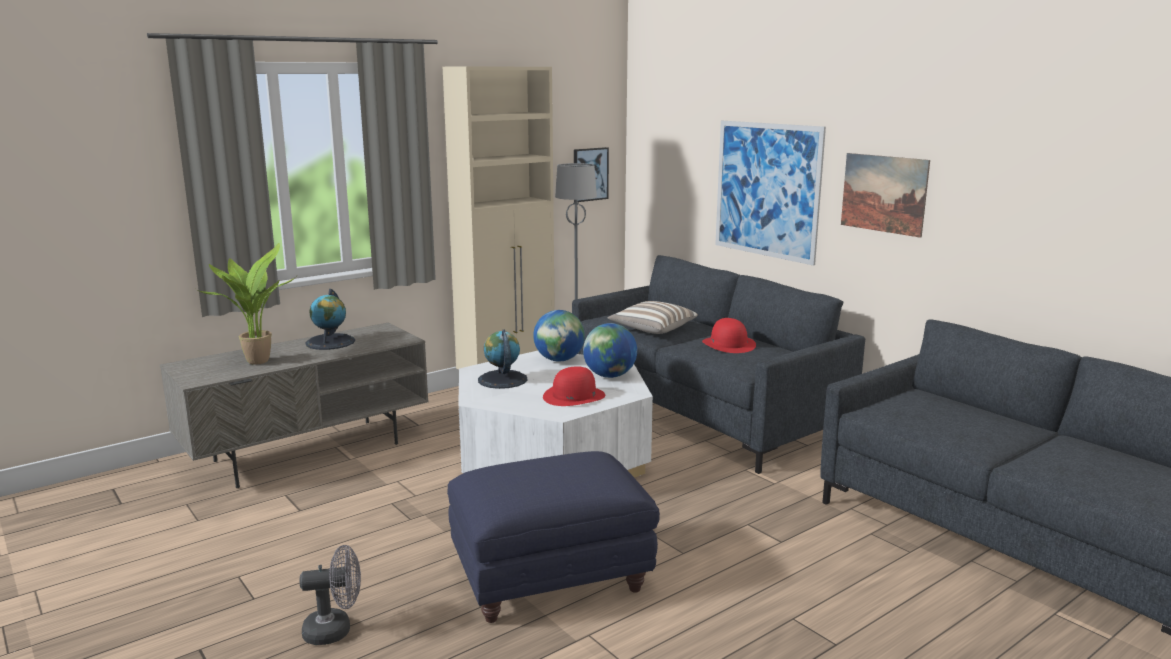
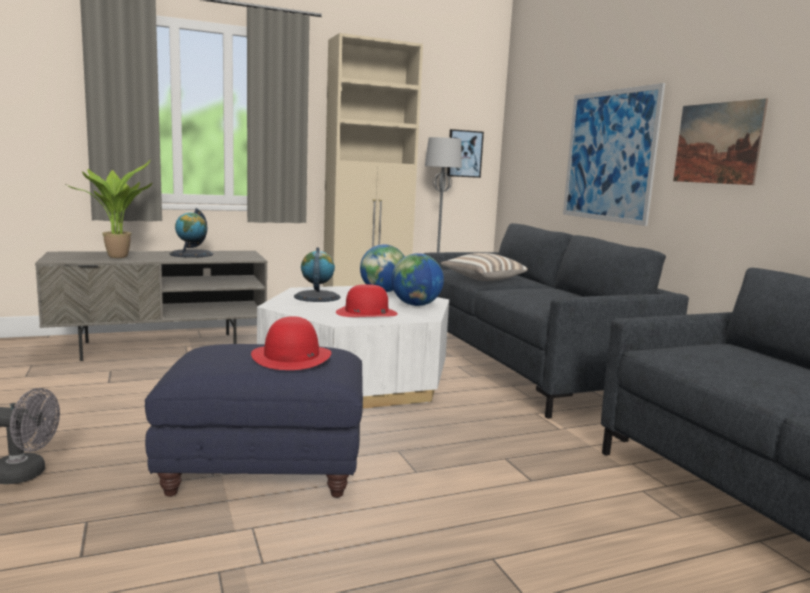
camera: 15 degrees right, 5 degrees down
red hat [702,318,756,353] -> red hat moved to [251,316,331,370]

